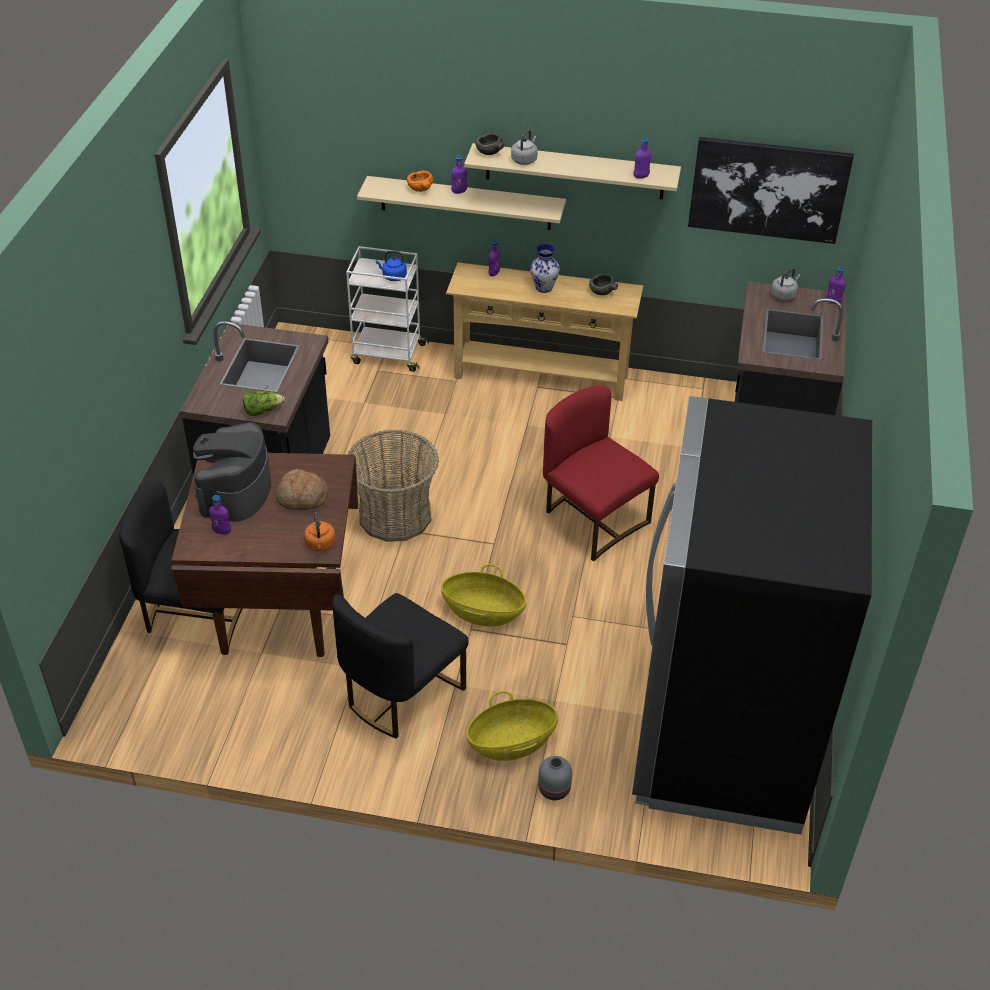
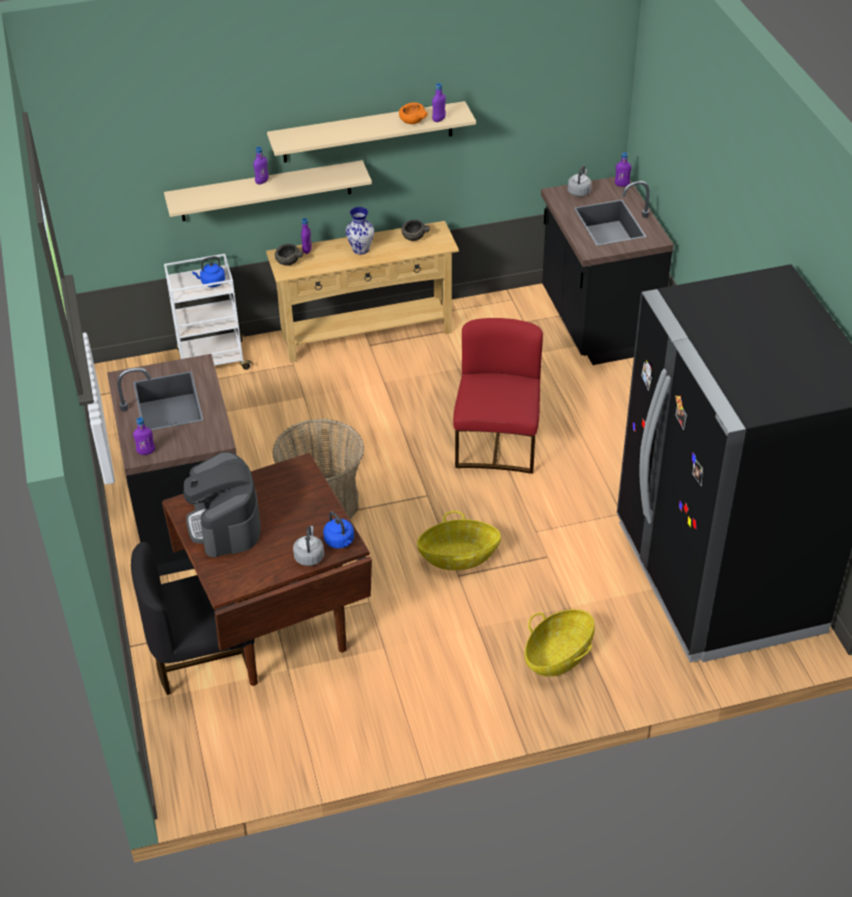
camera: 25 degrees left, 0 degrees up
purple bottle [209,495,231,534] -> purple bottle moved to [133,417,155,455]
lettuce [243,391,285,416] -> none
bread [276,469,329,510] -> none
orange kettle [304,512,336,552] -> blue kettle [323,511,354,549]
black chair [332,593,469,738] -> none
orange bowl [407,171,433,192] -> orange bowl moved to [399,102,428,124]
grey bowl [476,133,505,155] -> grey bowl moved to [275,244,303,265]
grey kettle [511,130,538,165] -> grey kettle moved to [293,526,324,566]
grey vase [538,756,572,800] -> none
red chair [543,385,659,561] -> red chair turned 75 degrees clockwise [453,318,543,474]
picture [688,137,854,244] -> none

